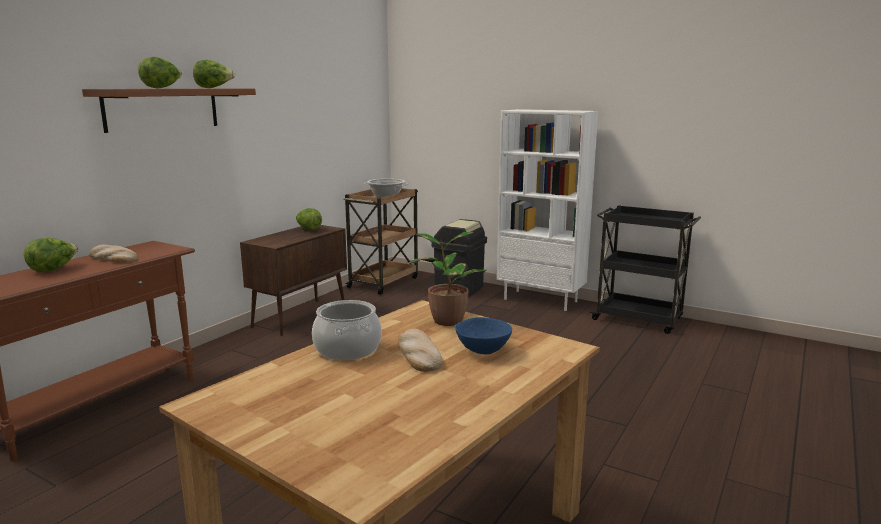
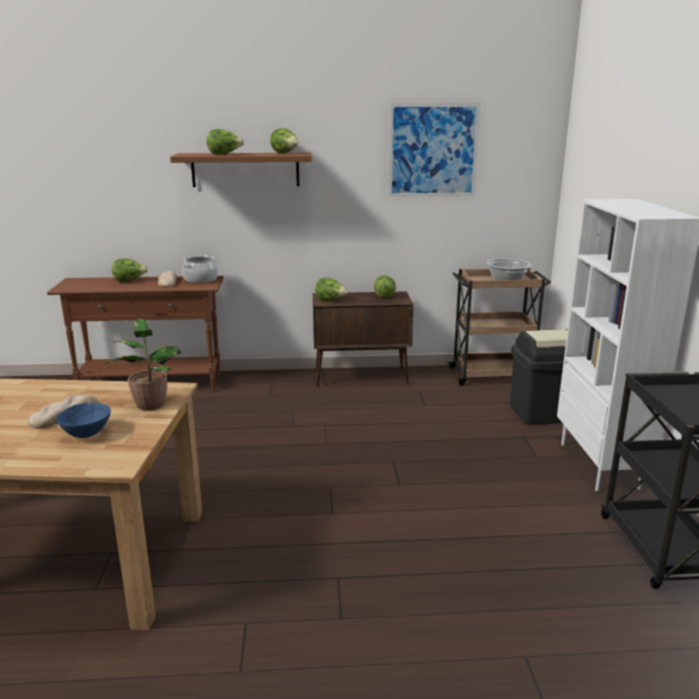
camera: 55 degrees right, 5 degrees up
cooking pot [312,300,382,360] -> cooking pot moved to [182,255,218,283]
none -> lettuce [315,278,347,301]
none -> picture [388,103,481,197]

